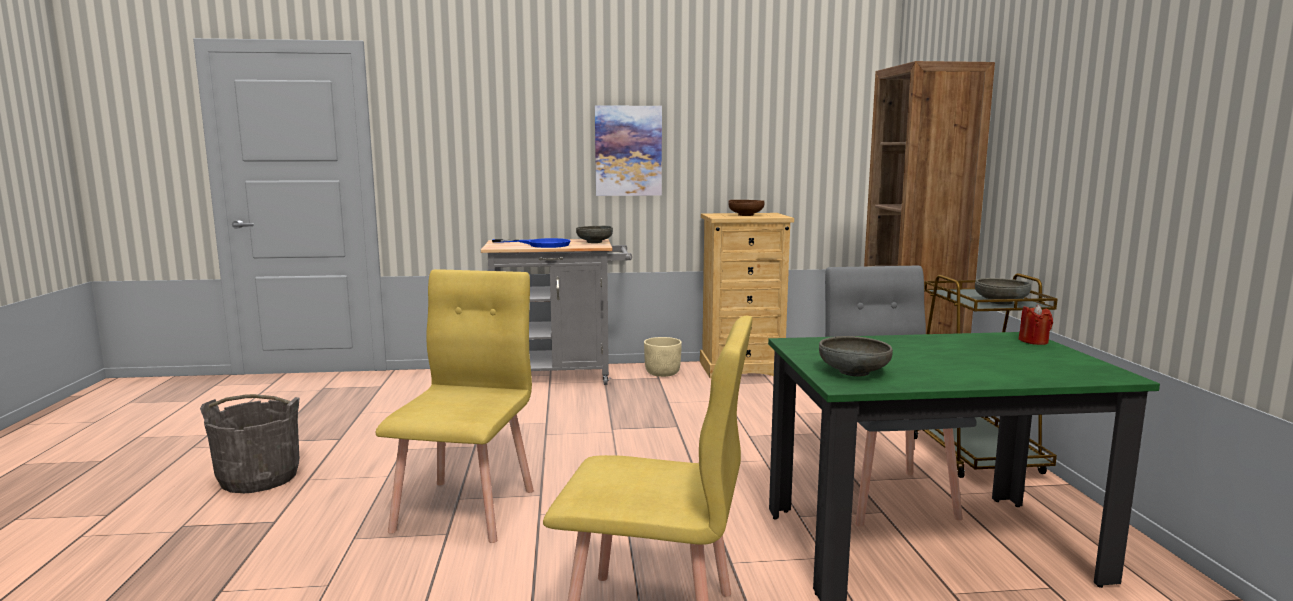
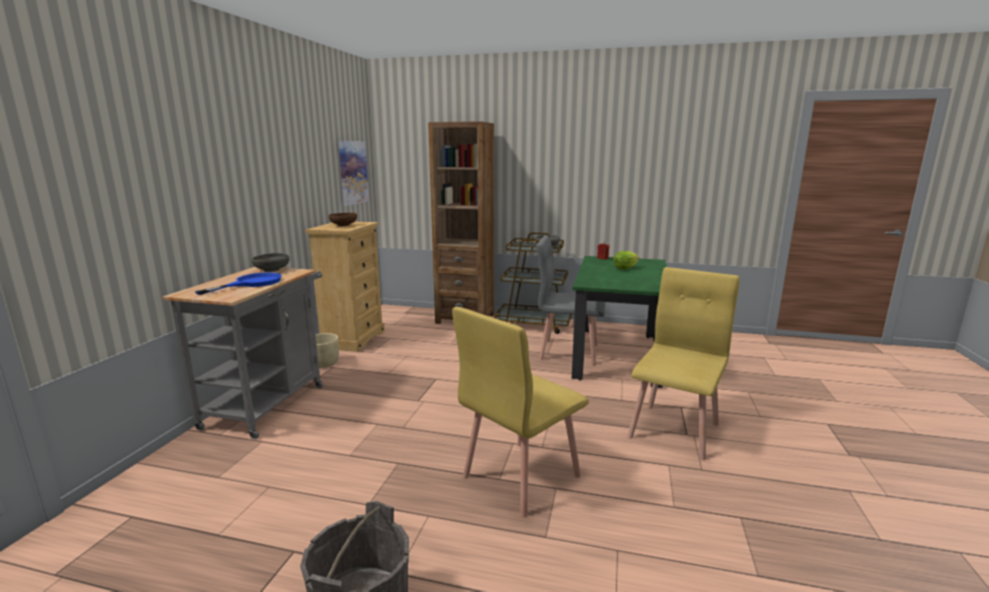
camera: 70 degrees left, 5 degrees up
yellow chair [376,269,534,543] -> yellow chair turned 75 degrees counterclockwise [452,307,589,518]
picture [595,105,662,196] -> picture moved to [338,141,369,206]
grey bowl [819,336,893,376] -> none
none -> lettuce [613,251,639,269]

